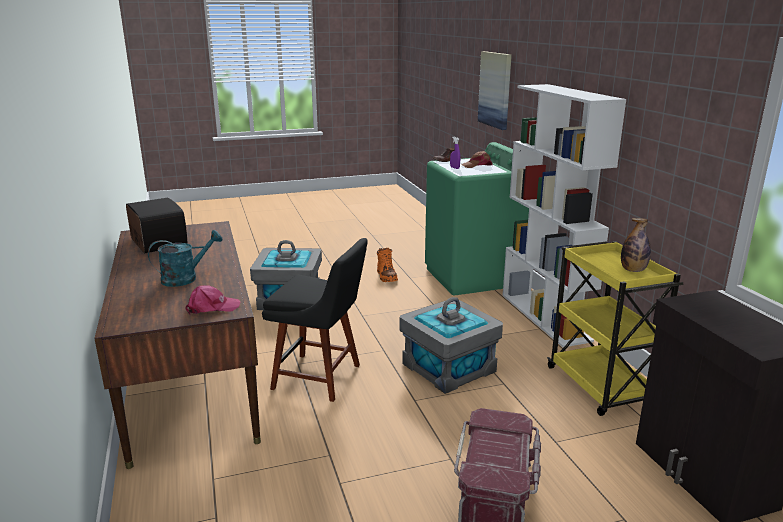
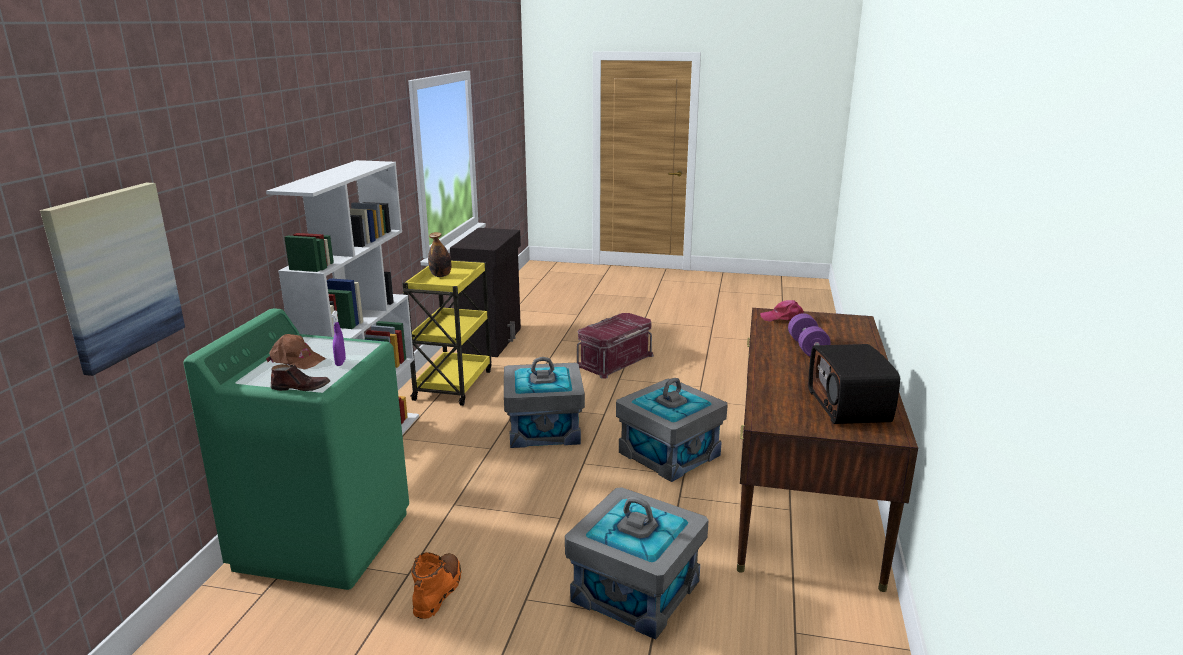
camera: 150 degrees left, 0 degrees up
turquoise watering can [148,230,222,287] -> purple dumbbell [788,313,831,357]
black chair [262,238,368,402] -> grey storage box [616,378,728,482]

